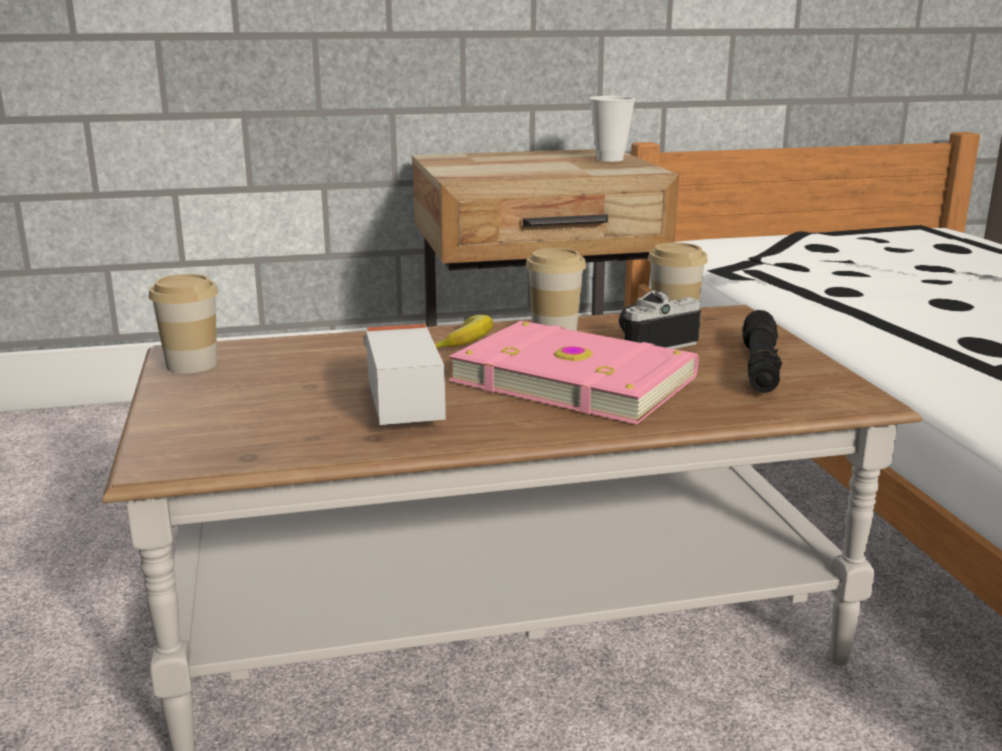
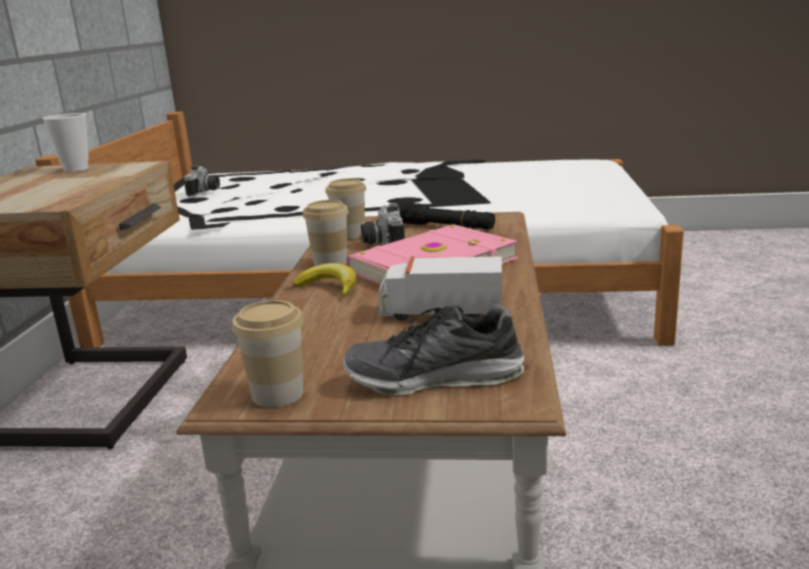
camera: 70 degrees left, 0 degrees up
none -> camera [184,165,220,197]
none -> shoe [343,304,524,396]

